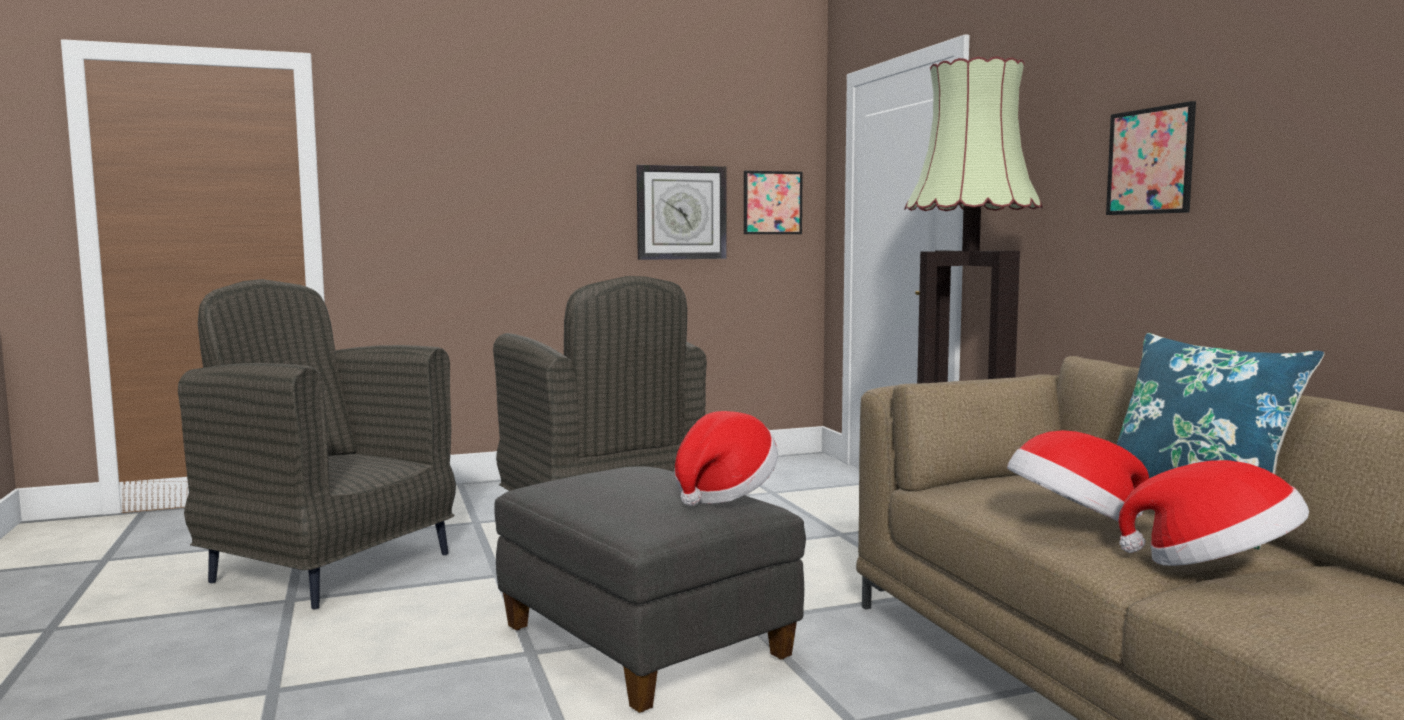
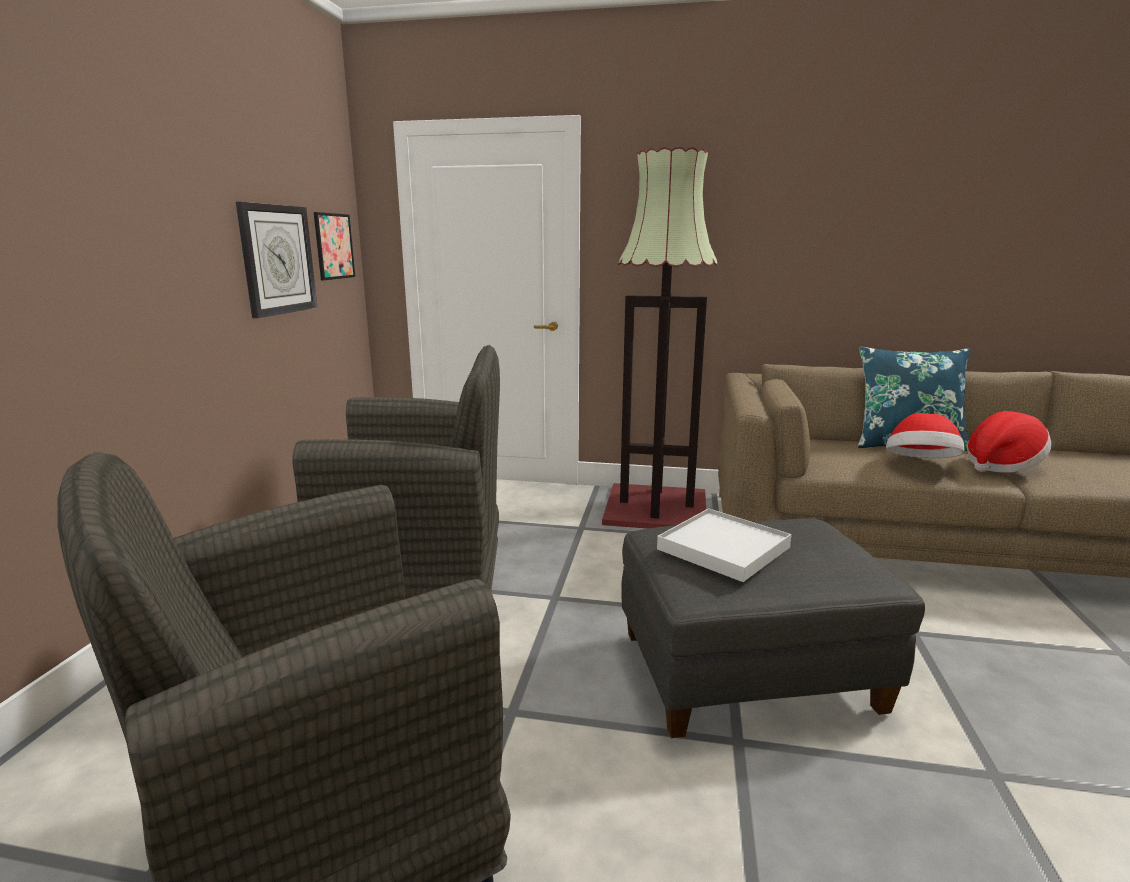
camera: 60 degrees left, 10 degrees up
hat [674,411,778,506] -> none
picture [1106,101,1196,215] -> none
none -> white tray [657,508,792,582]

